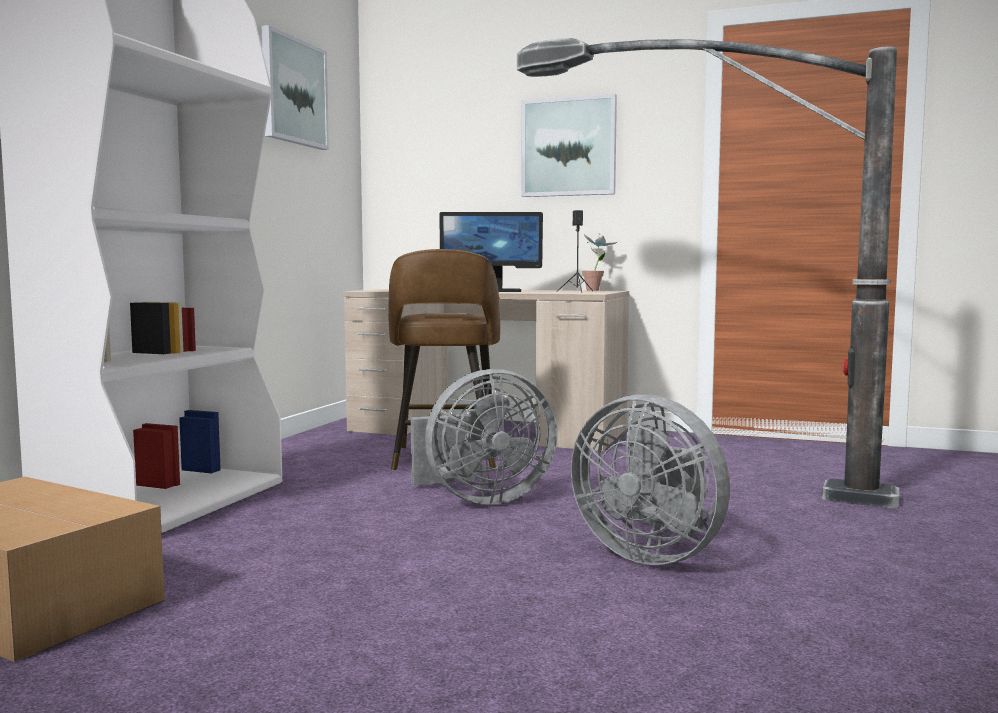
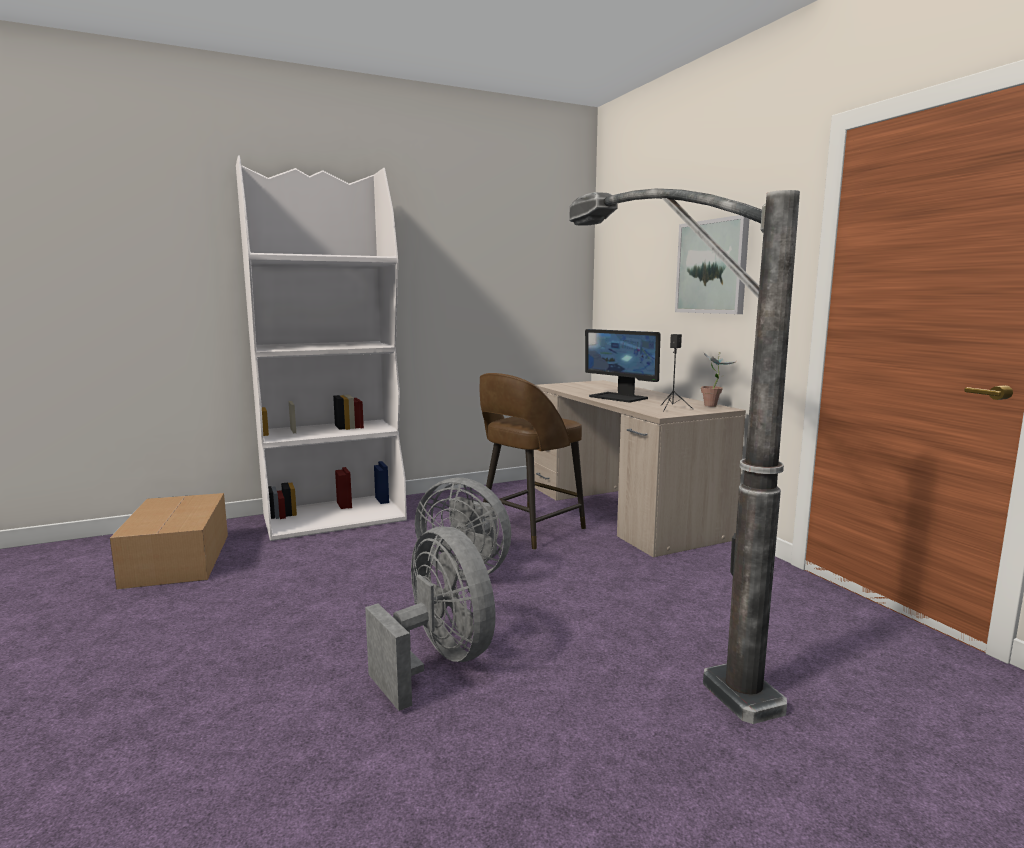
camera: 45 degrees right, 5 degrees up
picture [262,25,329,150] -> none
grey fan [571,395,730,565] -> grey fan turned 150 degrees clockwise [365,526,496,711]

